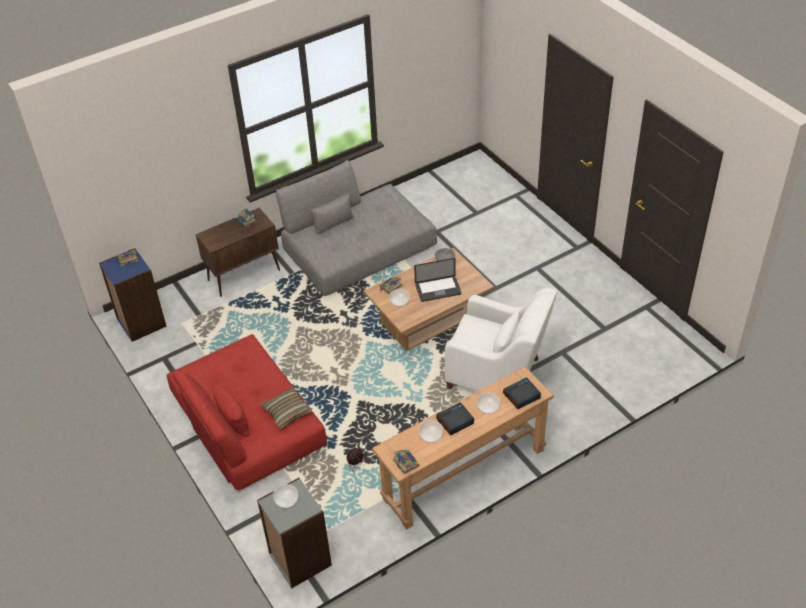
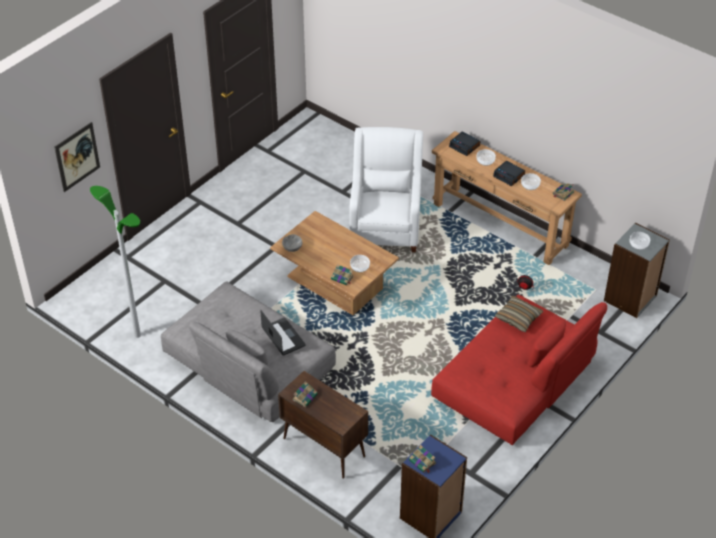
camera: 110 degrees left, 0 degrees up
laptop [414,258,462,302] -> laptop moved to [260,310,305,356]
none -> picture [54,122,100,192]
none -> floor lamp [90,186,141,338]

